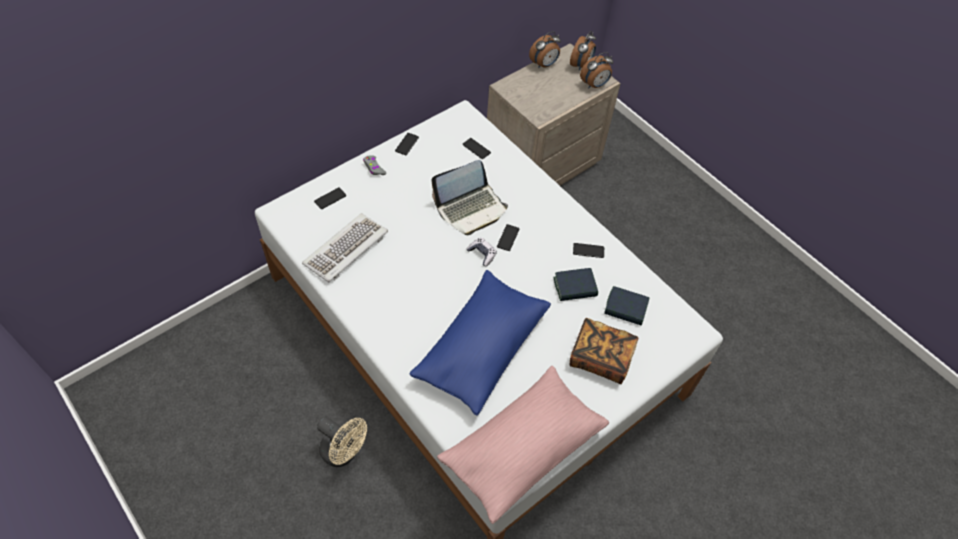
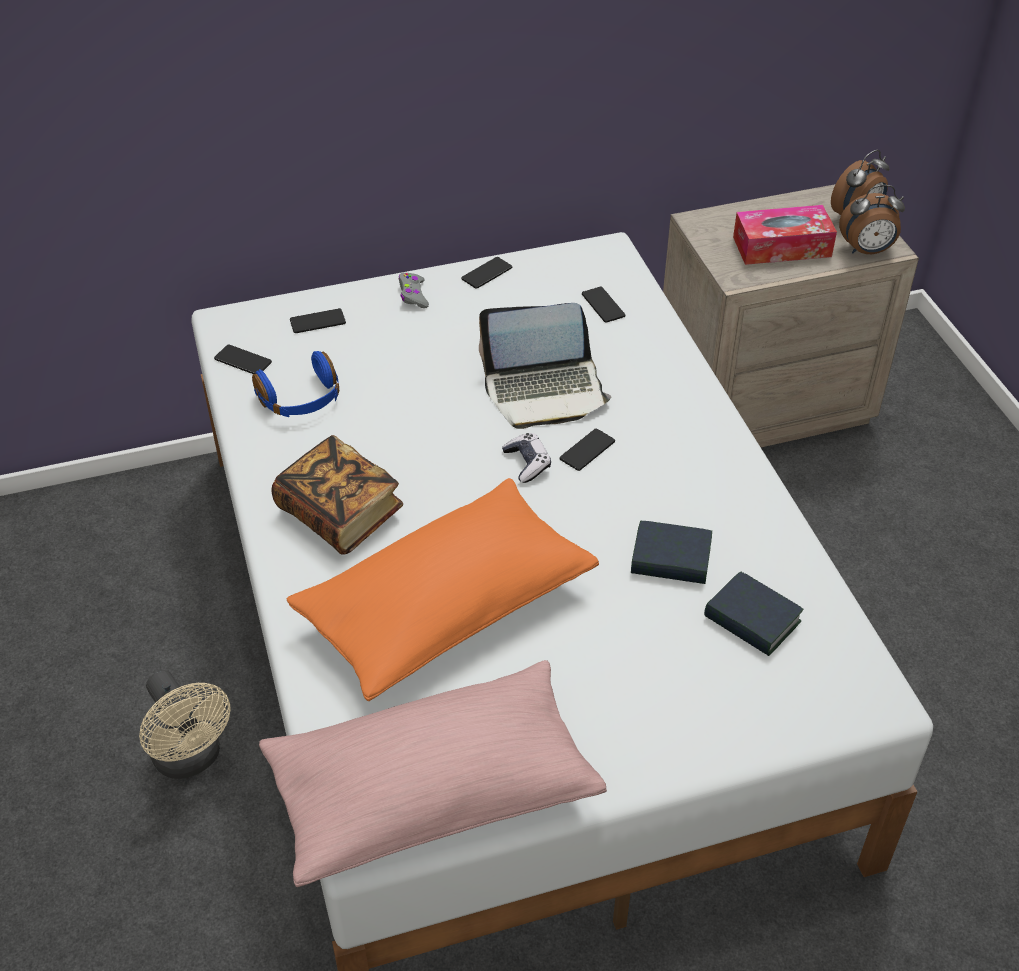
camera: 25 degrees right, 10 degrees down
keyboard [302,214,388,282] -> blue headphones [252,351,339,417]
blue pillow [409,270,551,416] -> orange pillow [287,478,599,701]
alarm clock [529,31,561,68] -> none
book [570,318,638,384] -> book moved to [271,435,403,555]
phone [573,243,604,258] -> phone moved to [214,344,272,374]
none -> tissue box [733,205,837,265]

